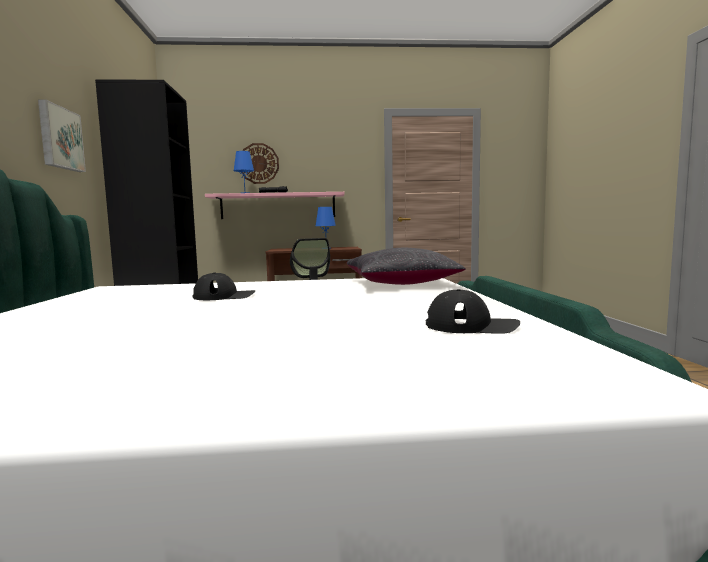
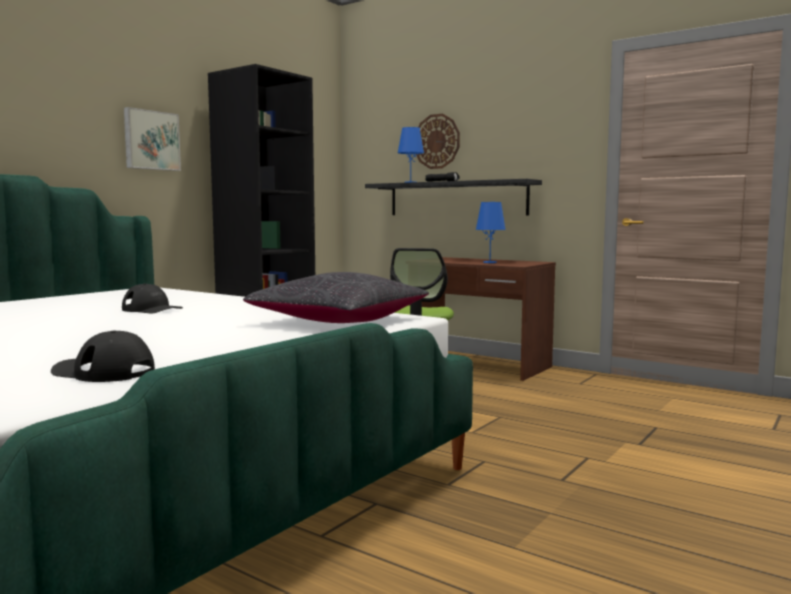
camera: 40 degrees right, 0 degrees up
pink shelf [205,192,345,219] -> black shelf [365,179,542,215]
black cap [426,289,520,334] -> black cap turned 150 degrees clockwise [51,331,155,382]

